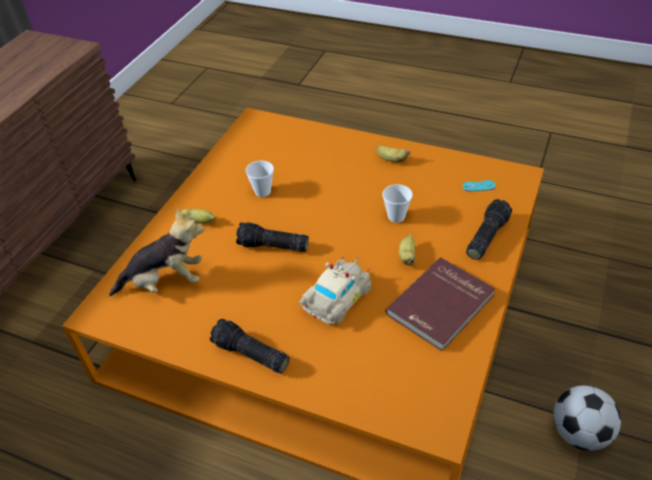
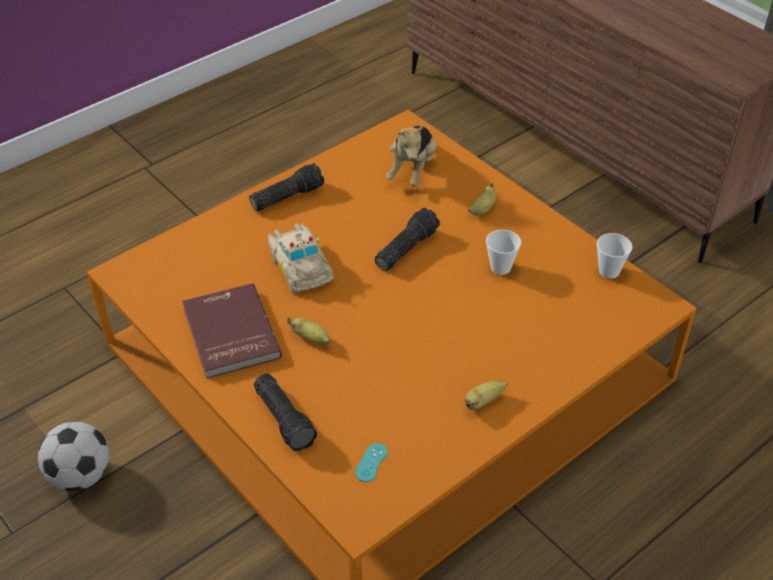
camera: 115 degrees right, 0 degrees up
cup [382,184,413,223] -> cup moved to [597,233,633,279]

